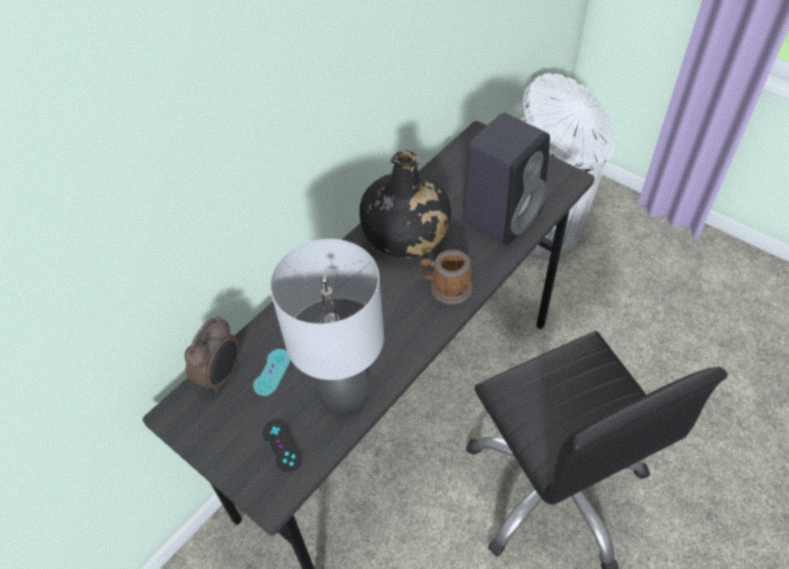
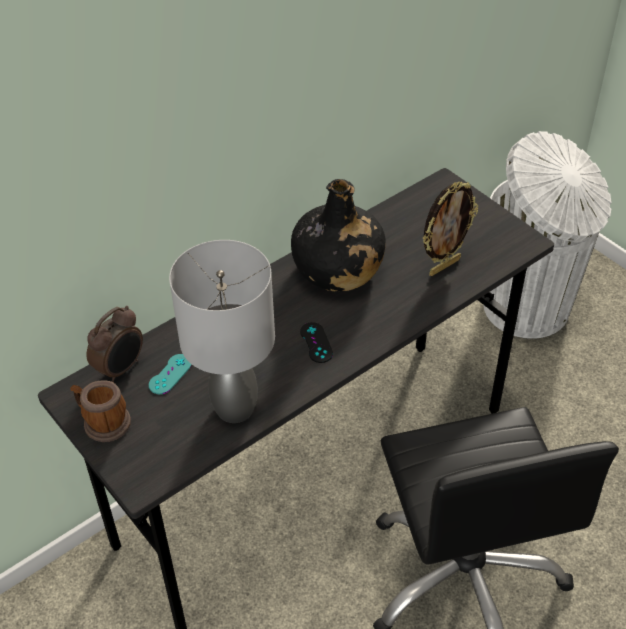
camera: 10 degrees right, 5 degrees down
black game controller [263,420,302,472] -> black game controller moved to [300,322,333,363]
mug [421,250,472,305] -> mug moved to [70,380,131,442]
black speaker [463,113,550,245] -> picture frame [422,182,478,276]

